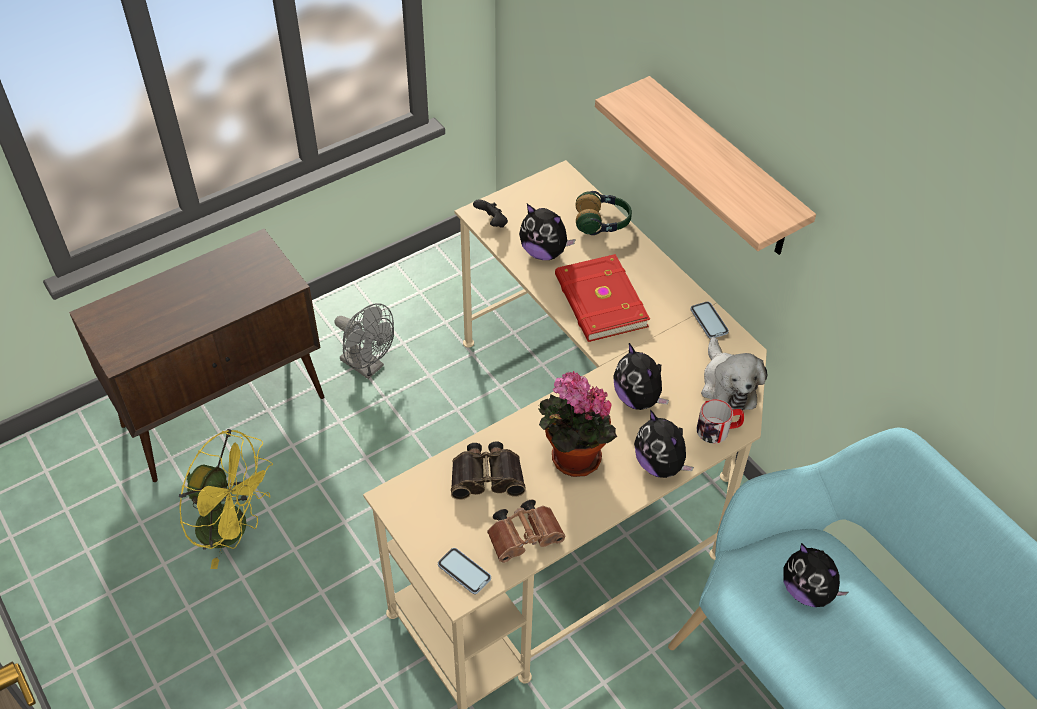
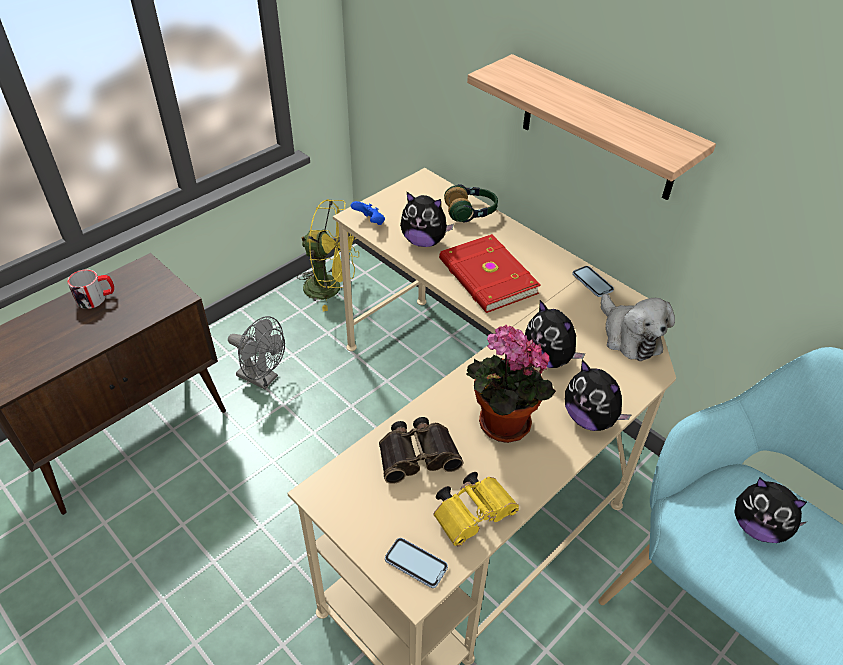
camera: 10 degrees left, 5 degrees down
yellow fan [179,429,273,569] -> yellow fan moved to [297,199,359,311]
black game controller [473,200,508,228] -> blue game controller [351,201,385,225]
brown binoculars [487,499,566,563] -> yellow binoculars [433,472,519,546]
mug [697,399,744,444] -> mug moved to [67,269,114,309]

